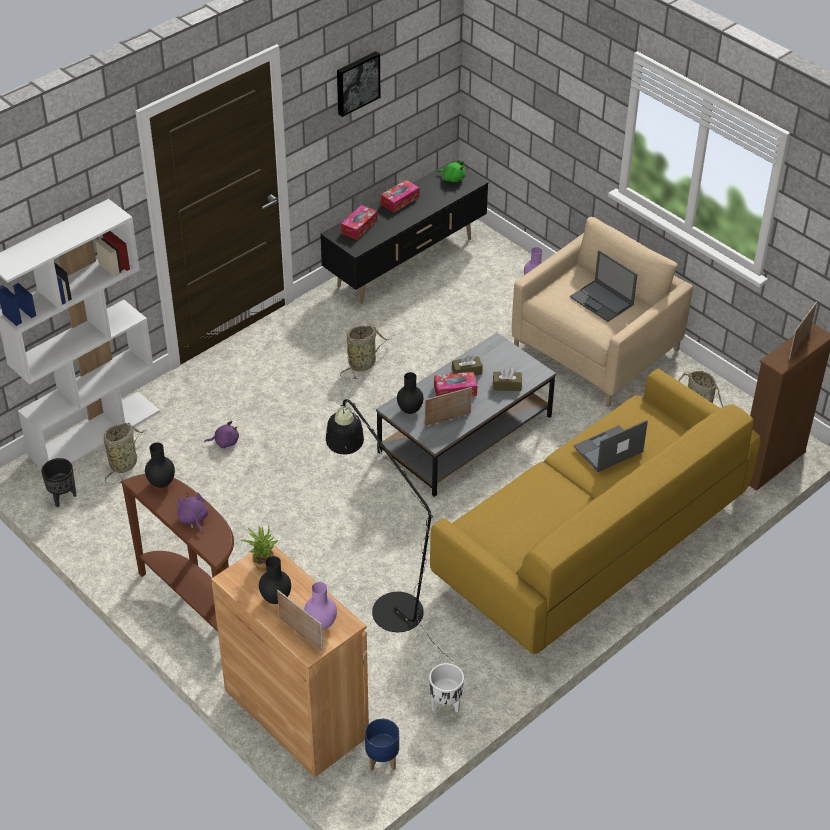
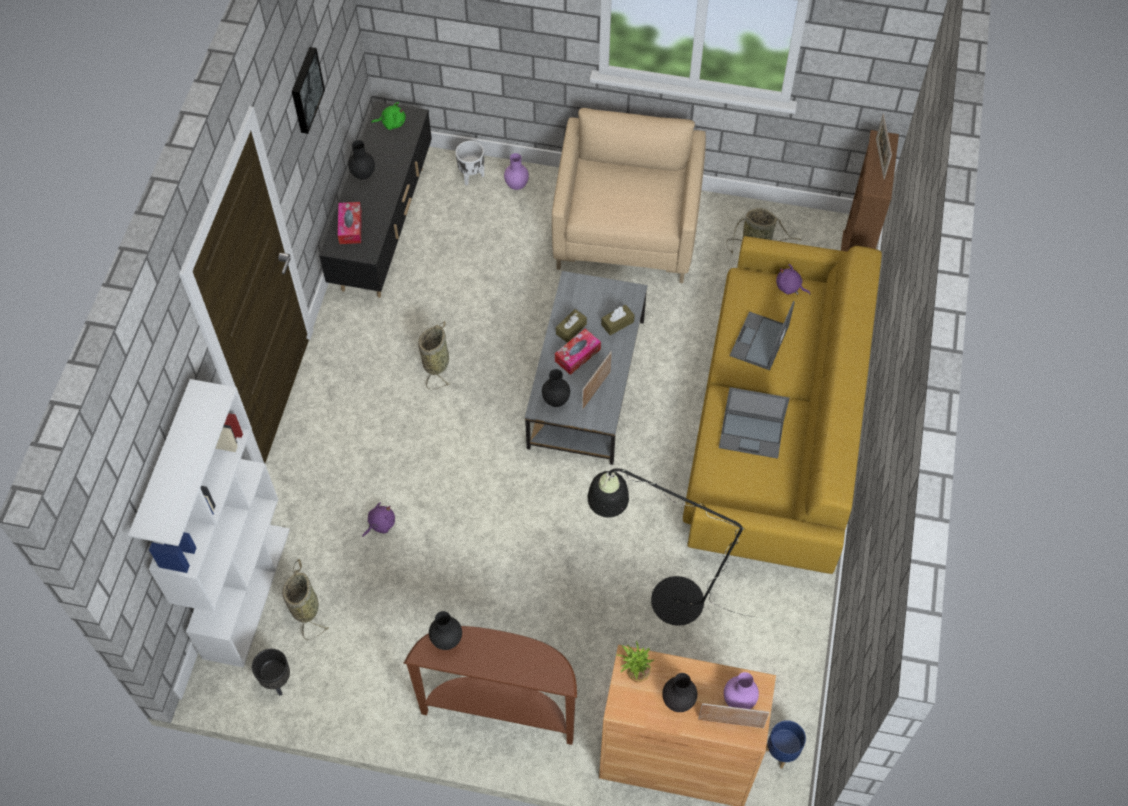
camera: 35 degrees left, 15 degrees up
purple plush toy [177,492,208,534] -> purple plush toy moved to [776,264,810,295]
tissue box [381,180,419,213] -> black vase [348,140,375,180]
white planter [429,663,464,712] -> white planter moved to [455,141,484,185]
laptop [570,250,638,322] -> laptop moved to [719,387,790,459]

